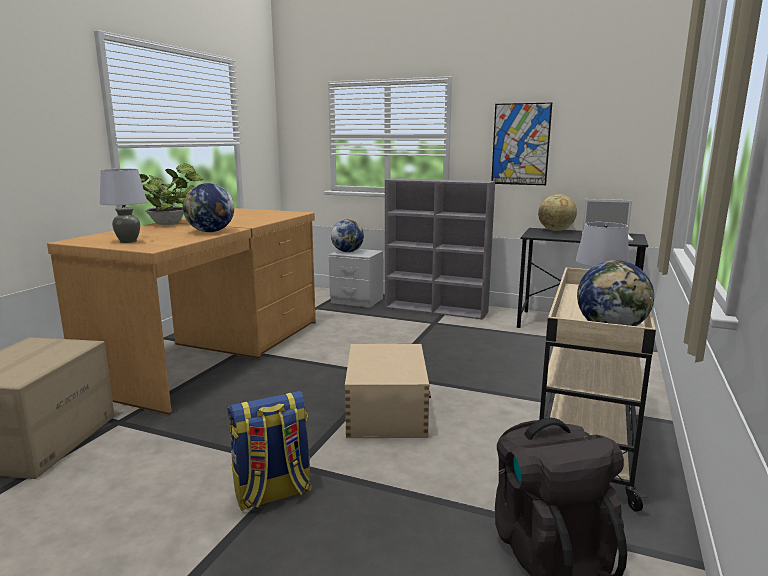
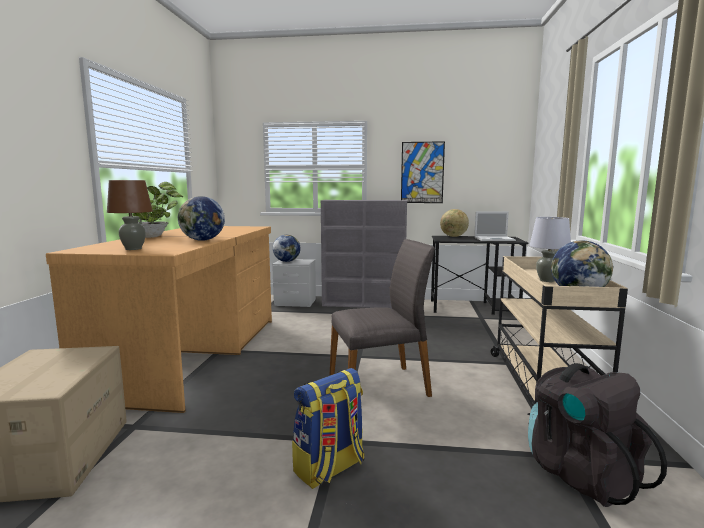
camera: 15 degrees left, 5 degrees down
grey table lamp [100,169,147,243] -> brown table lamp [107,180,153,250]
beige storage box [345,344,431,438] -> grey chair [330,239,435,397]

